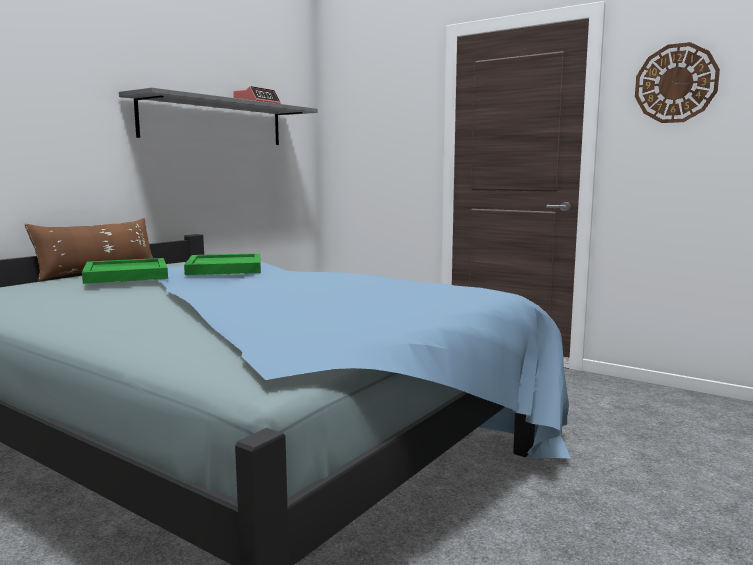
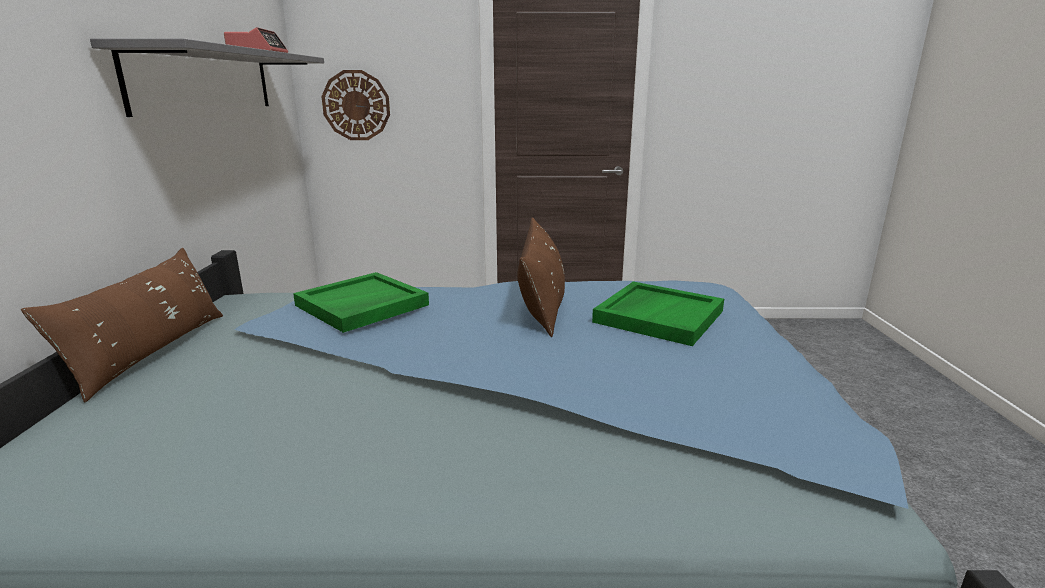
camera: 35 degrees left, 10 degrees up
green tray [82,258,168,284] -> green tray moved to [592,281,724,346]
wall clock [635,42,720,123] -> wall clock moved to [321,70,390,140]
none -> brown pillow [517,217,565,337]

